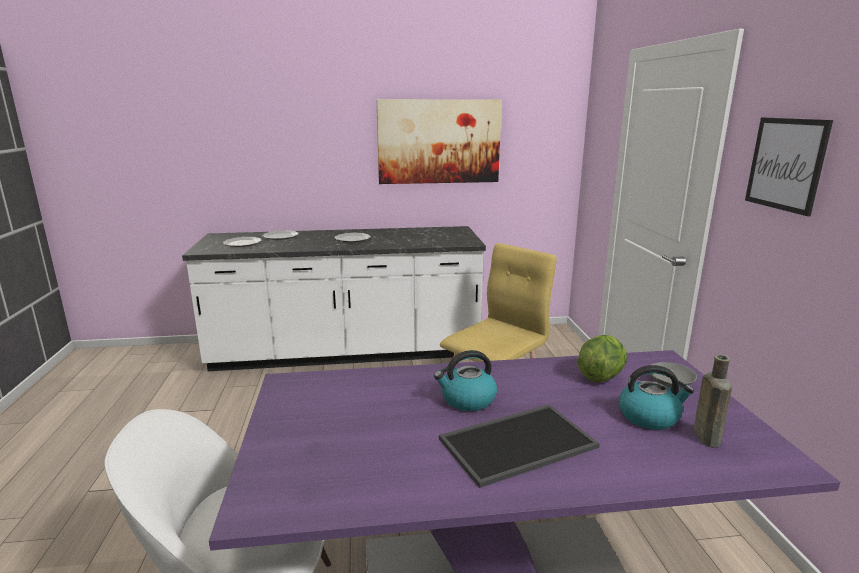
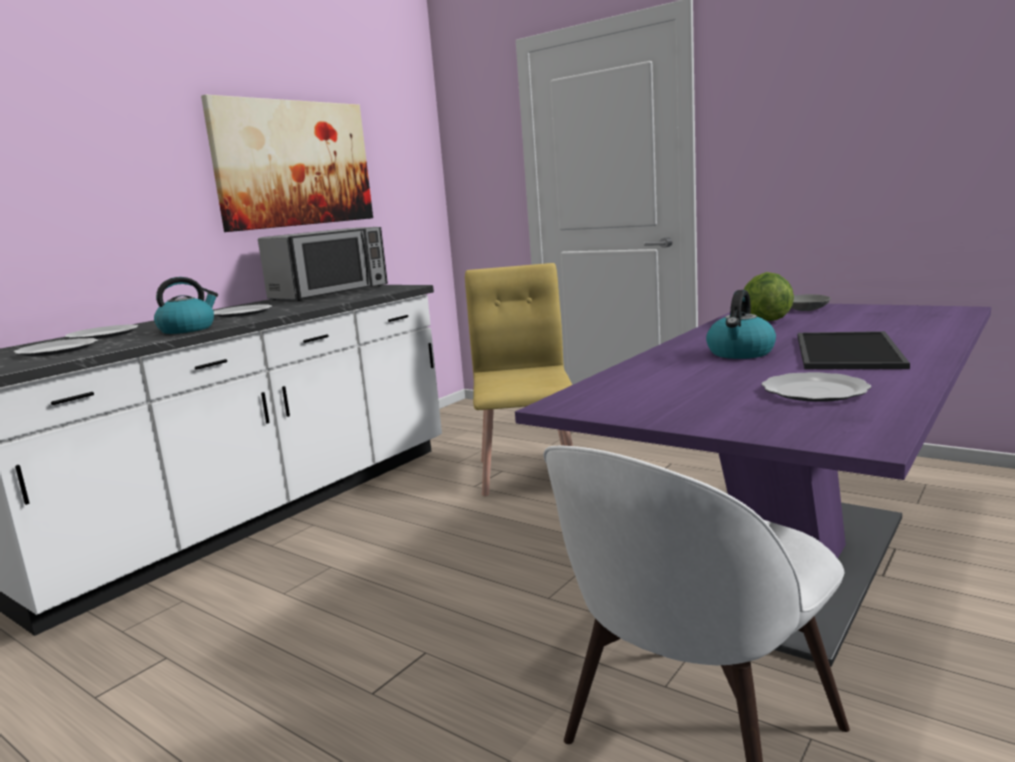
camera: 45 degrees left, 5 degrees down
kettle [619,365,694,430] -> kettle moved to [154,277,218,334]
brown bottle [694,355,732,448] -> none
picture [745,117,833,216] -> none
none -> microwave [258,227,388,301]
none -> plate [761,372,871,402]

